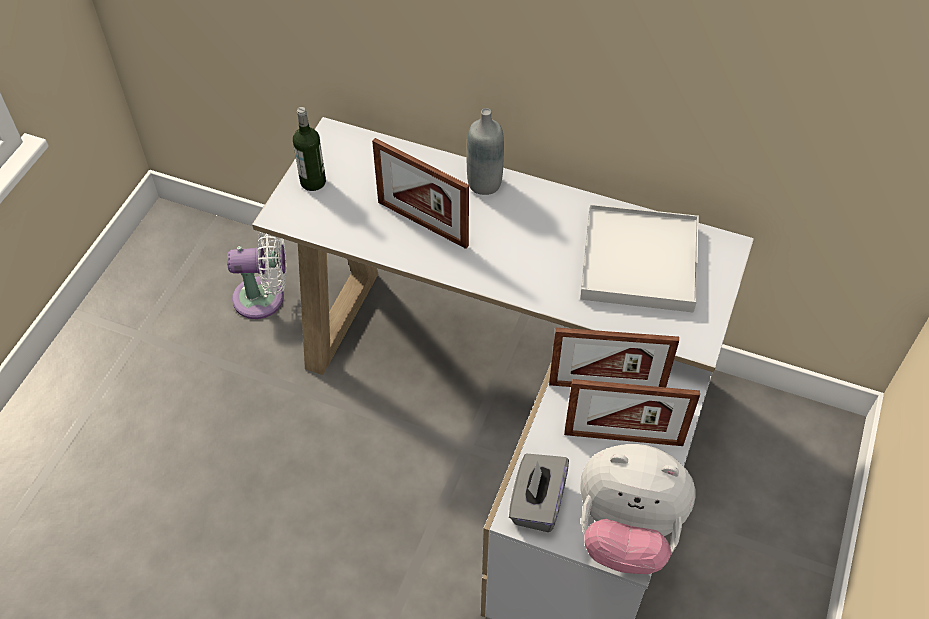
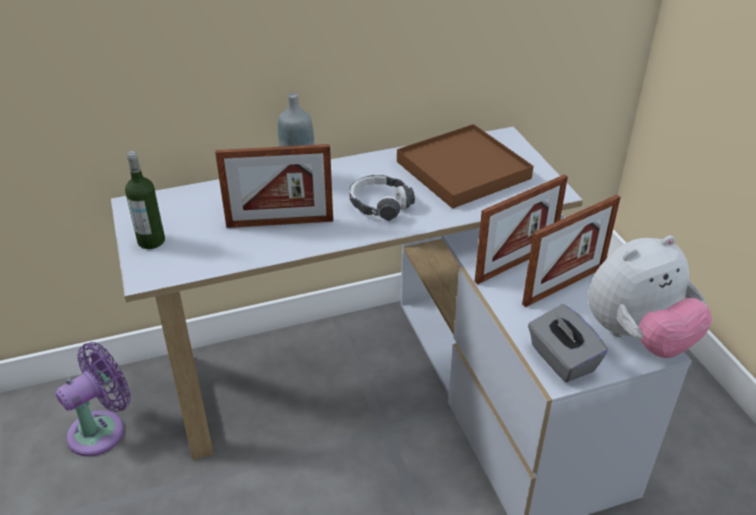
camera: 40 degrees left, 15 degrees down
white fan [227,232,286,319] -> purple fan [55,342,131,457]
white tray [580,204,699,312] -> brown tray [397,124,534,209]
none -> headphones [350,175,415,221]

